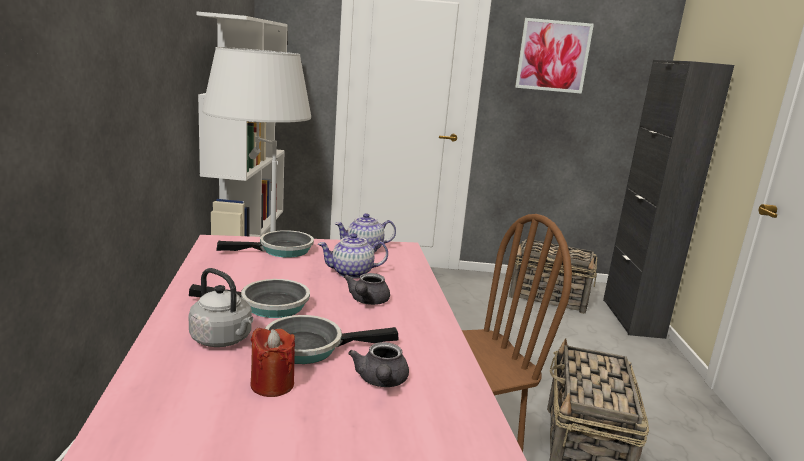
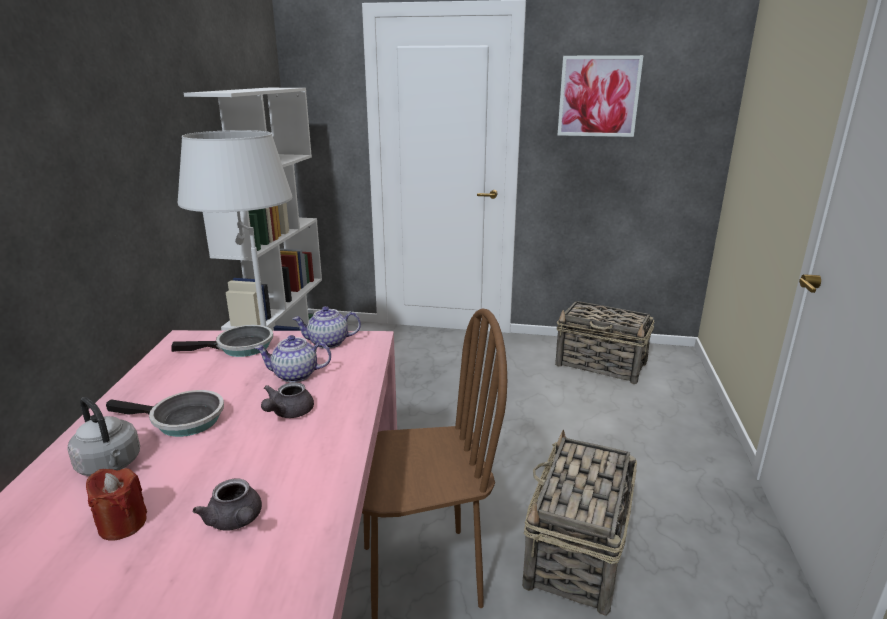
camera: 10 degrees right, 5 degrees up
frying pan [265,315,399,364] -> none
grey teapot [348,342,409,387] -> grey teapot turned 45 degrees counterclockwise [193,479,262,530]
black cabinet [603,60,734,339] -> none

